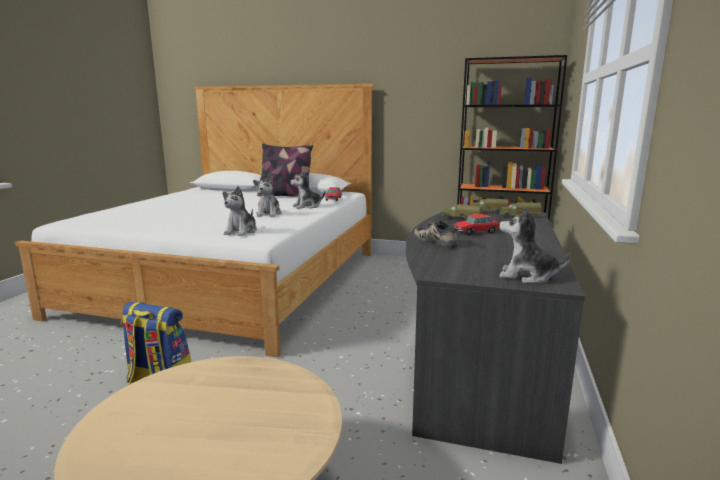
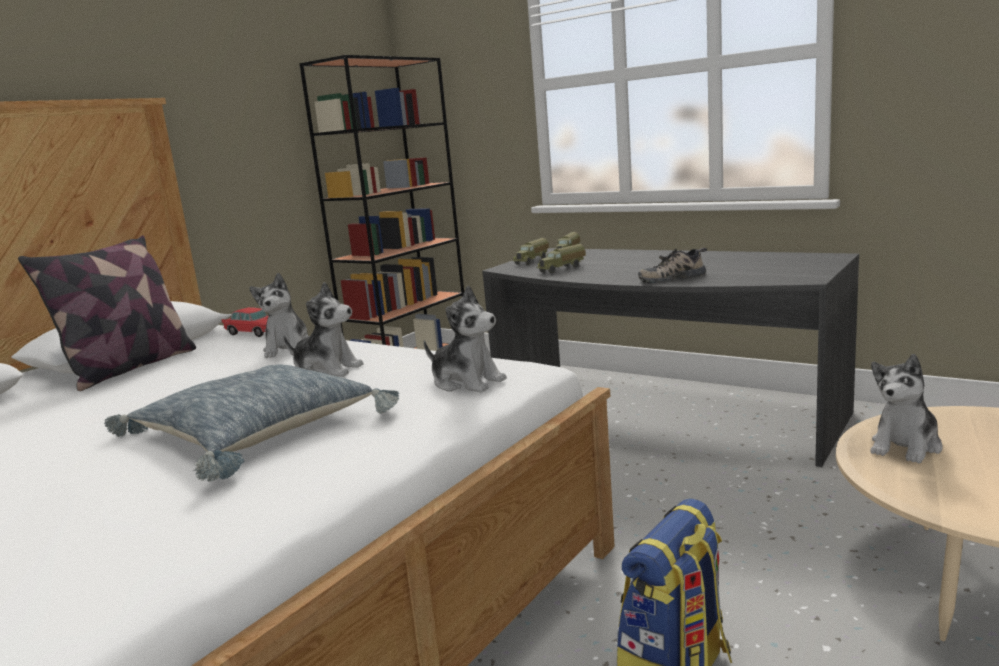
camera: 70 degrees left, 0 degrees up
toy car [454,214,500,236] -> none
plush toy [499,207,571,284] -> plush toy moved to [871,354,943,464]
none -> pillow [104,364,399,481]

